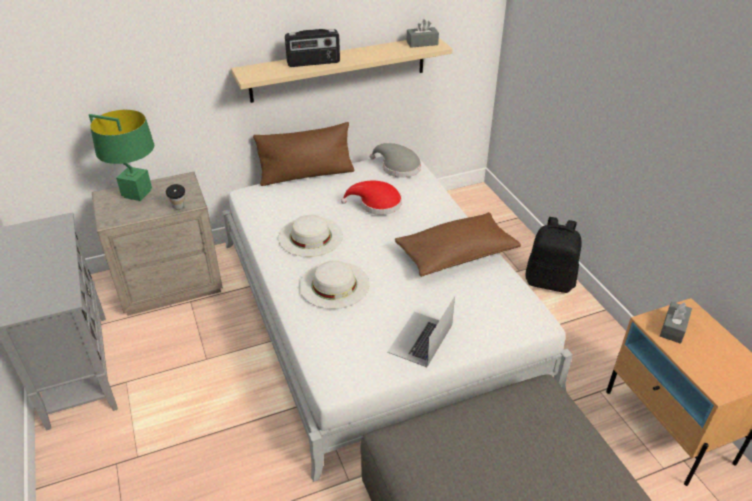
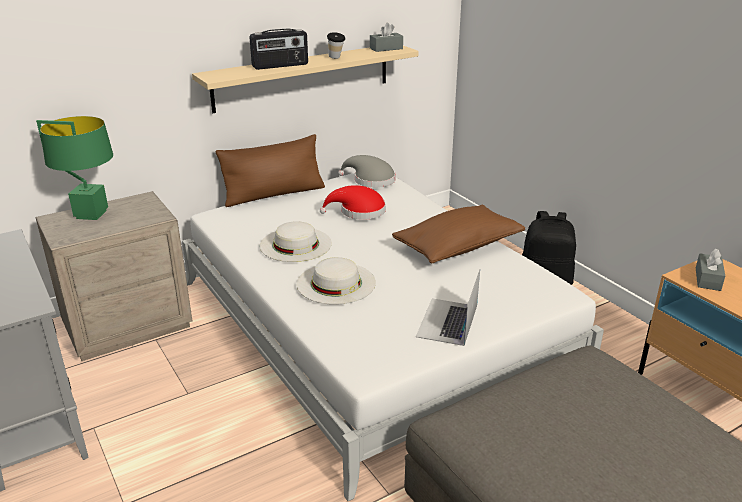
camera: 10 degrees left, 10 degrees down
cup [166,184,185,209] -> cup moved to [327,32,346,59]

